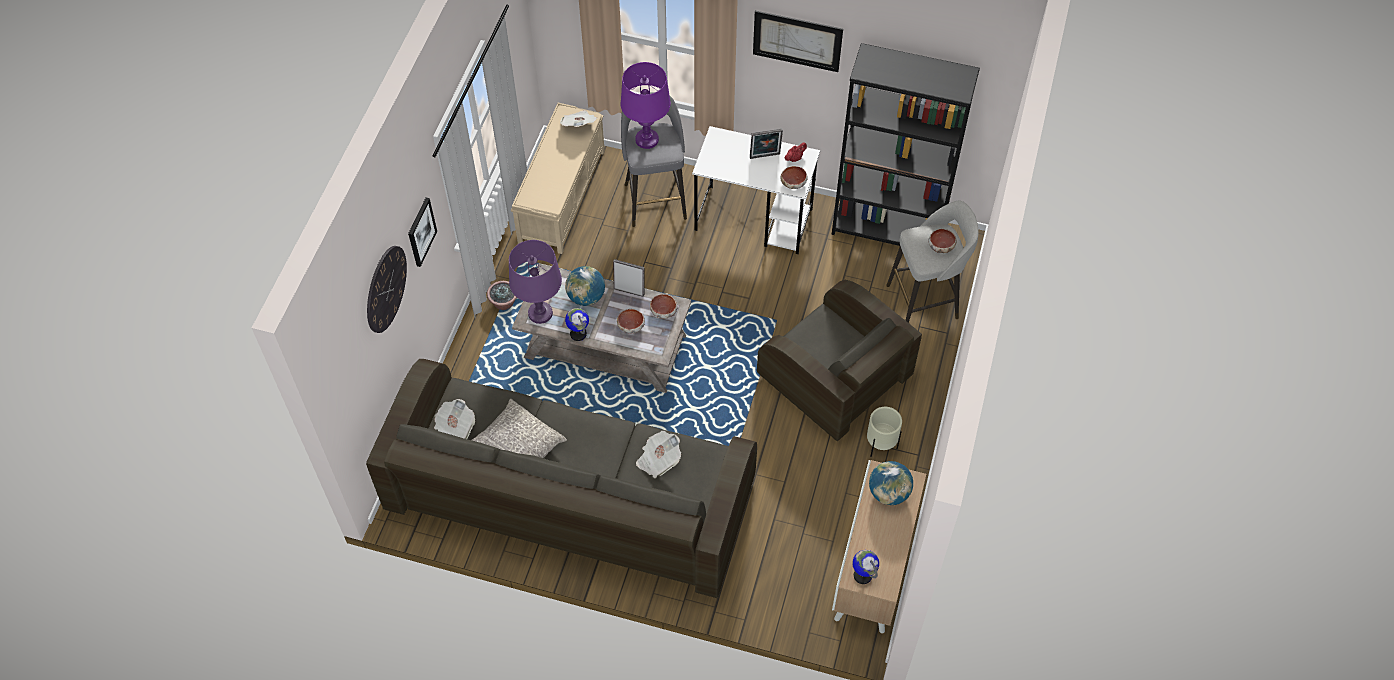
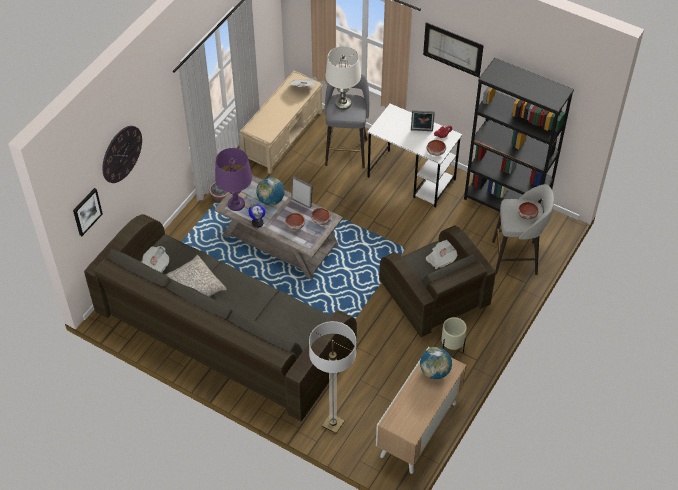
camera: 15 degrees right, 5 degrees down
picture [408,197,437,267] -> picture moved to [73,188,103,236]
purple table lamp [621,62,671,149] -> white table lamp [325,46,361,110]
newspaper [636,431,681,478] -> newspaper moved to [426,240,457,269]
globe [852,550,879,584] -> none
none -> floor lamp [309,321,356,434]

